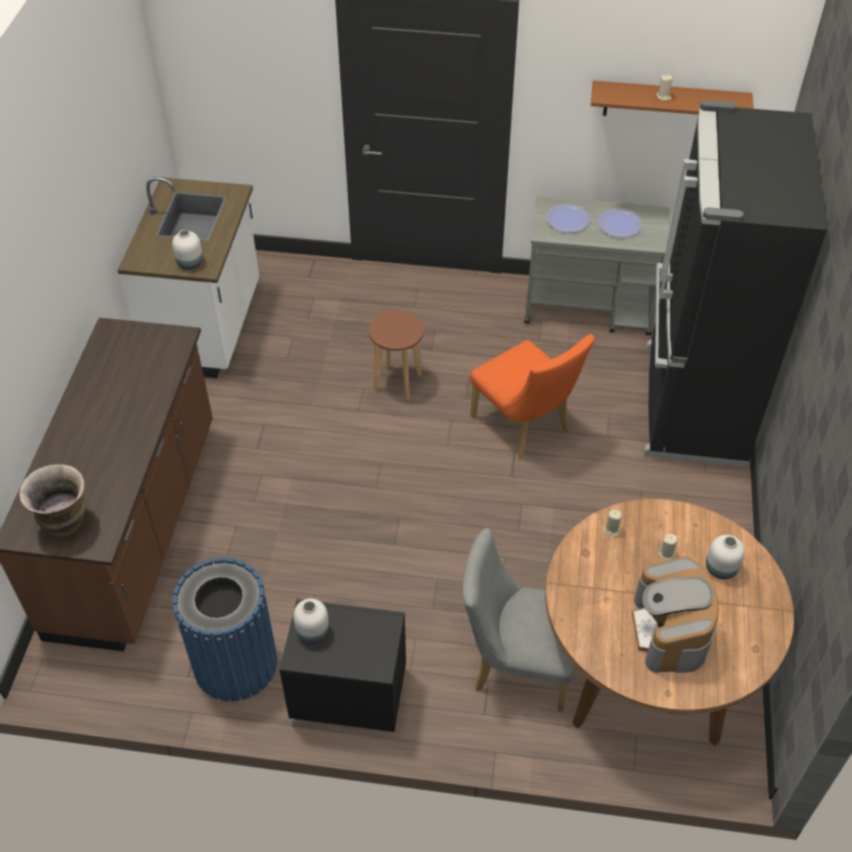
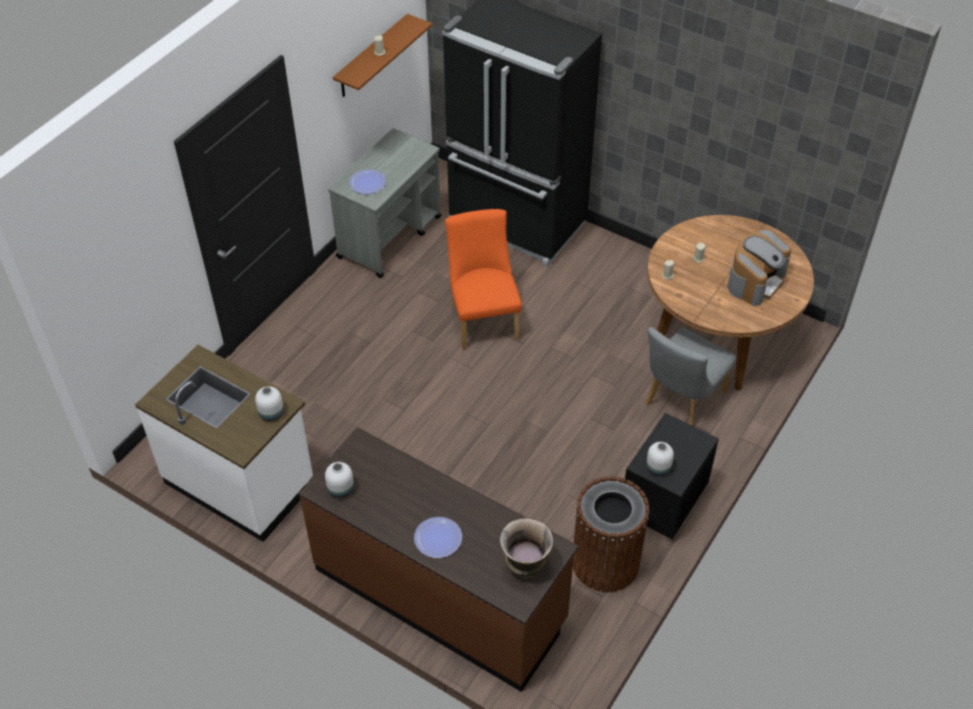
camera: 65 degrees left, 0 degrees up
blue trash can [172,557,277,701] -> brown trash can [573,476,650,592]
brown stool [369,310,424,400] -> none
orange chair [470,334,594,459] -> orange chair turned 90 degrees counterclockwise [445,209,522,349]
plate [598,209,642,238] -> plate moved to [414,517,462,558]
coffee machine [632,556,719,673] -> coffee machine turned 75 degrees counterclockwise [727,229,791,306]
white vase [706,535,745,579] -> white vase moved to [325,462,354,498]

